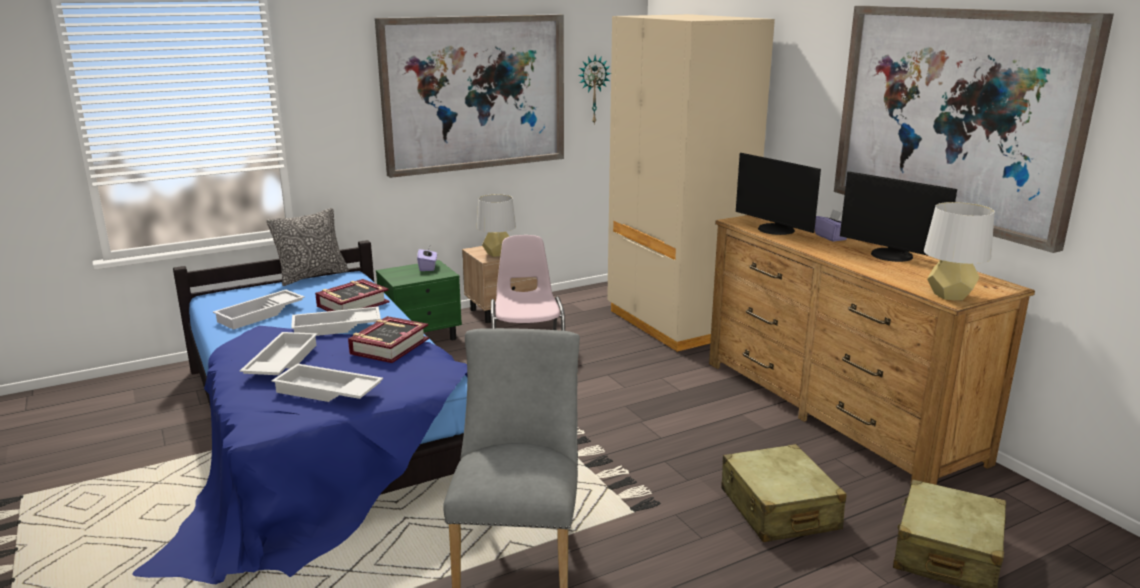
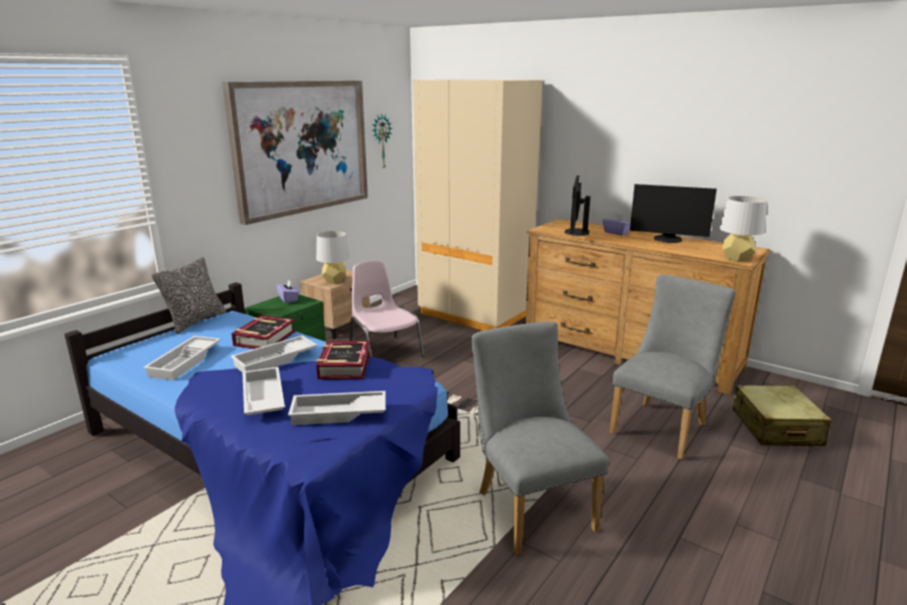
camera: 25 degrees left, 0 degrees up
beige suitcase [722,444,847,542] -> grey chair [610,275,736,460]
monitor [736,153,821,235] -> monitor turned 75 degrees clockwise [564,175,590,236]
picture [834,6,1114,253] -> none

